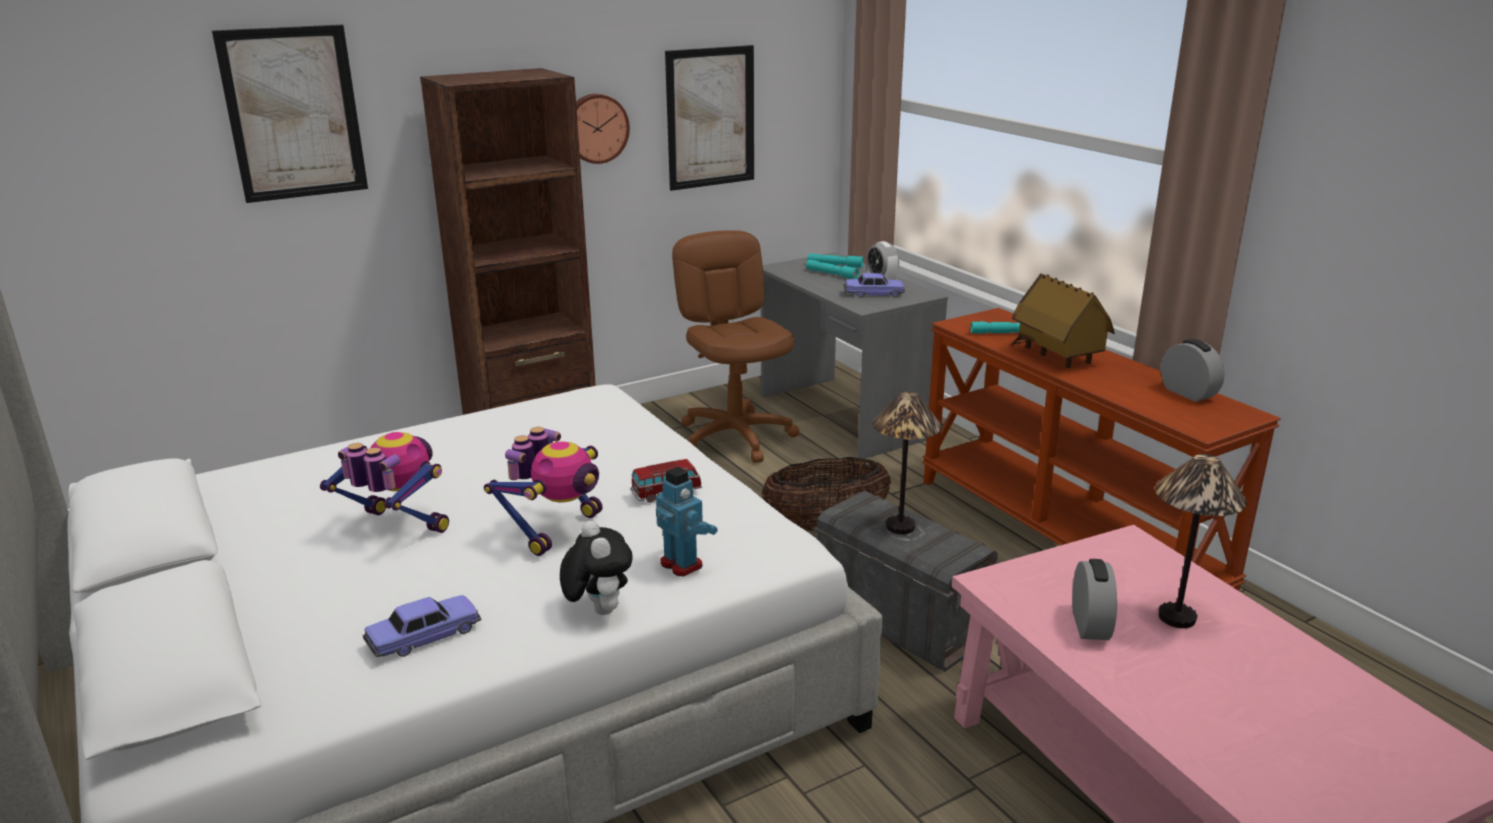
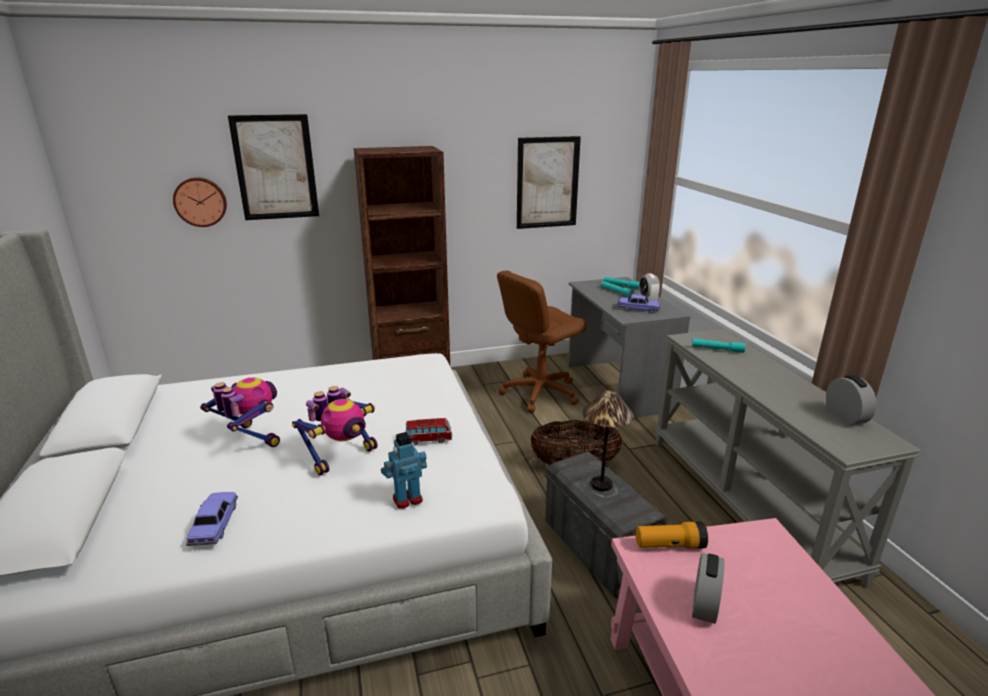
camera: 15 degrees right, 0 degrees up
toy car [363,595,481,657] -> toy car turned 75 degrees counterclockwise [186,492,238,546]
plush toy [560,521,633,615] -> none
wall clock [576,94,630,164] -> wall clock moved to [173,177,227,227]
toy robot [656,466,718,577] -> toy robot turned 90 degrees counterclockwise [381,432,427,509]
brown office chair [672,230,800,463] -> brown office chair turned 120 degrees counterclockwise [497,270,587,413]
brown console table [922,308,1281,591] -> grey console table [655,329,921,588]
toy house [1011,273,1115,368] -> none
table lamp [1155,454,1247,628] -> none
none -> flashlight [636,521,708,549]

